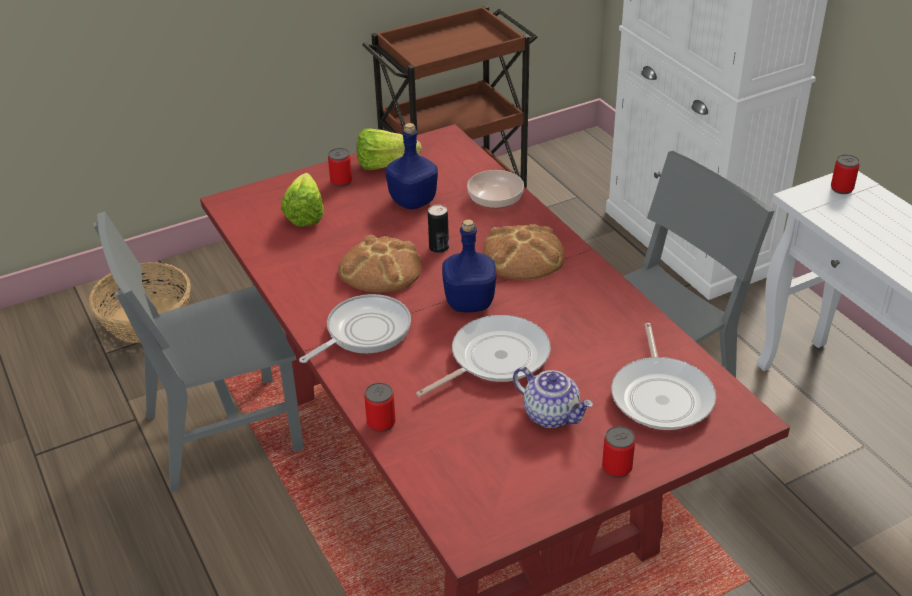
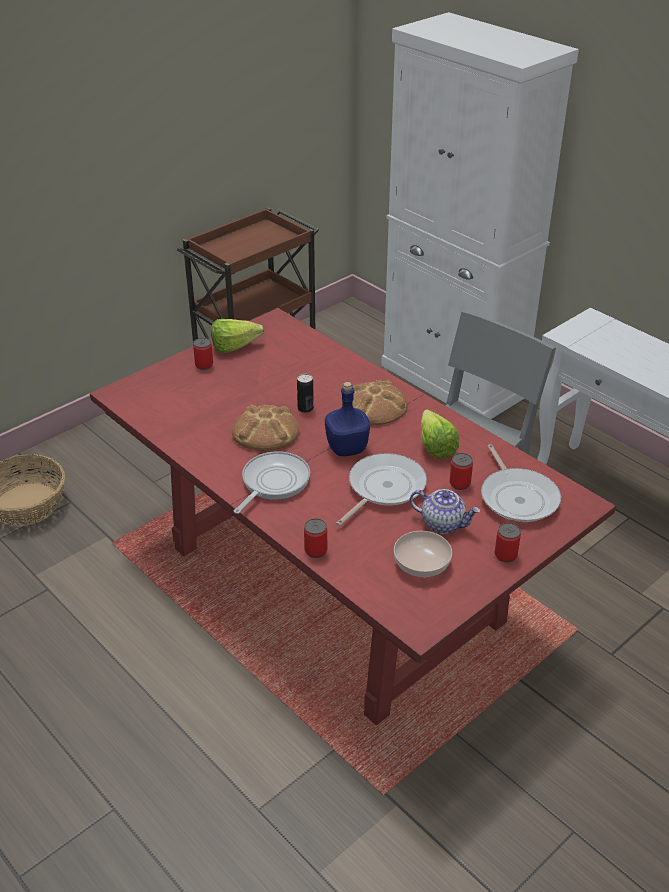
camera: 15 degrees left, 0 degrees up
grey chair [93,211,304,492] -> none
lettuce [281,173,324,227] -> lettuce moved to [421,409,459,459]
blue bottle [385,123,438,210] -> none
bowl [467,170,524,209] -> bowl moved to [394,531,452,577]
can [831,154,860,194] -> can moved to [450,453,473,490]

